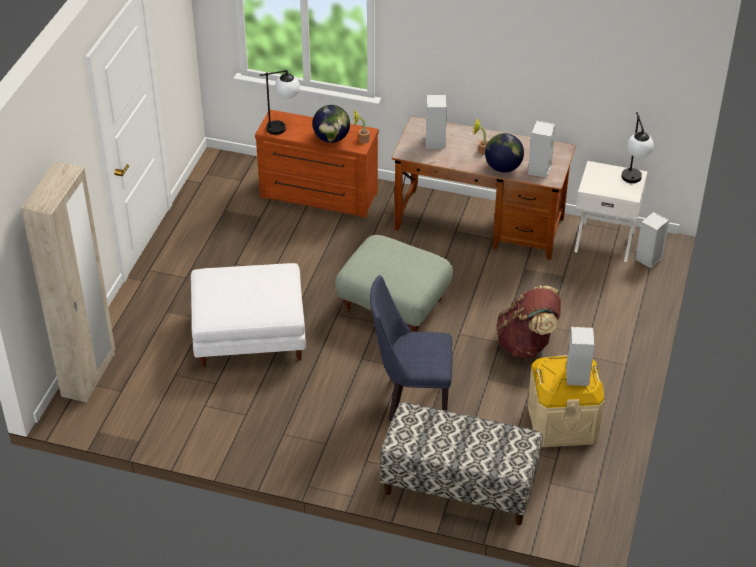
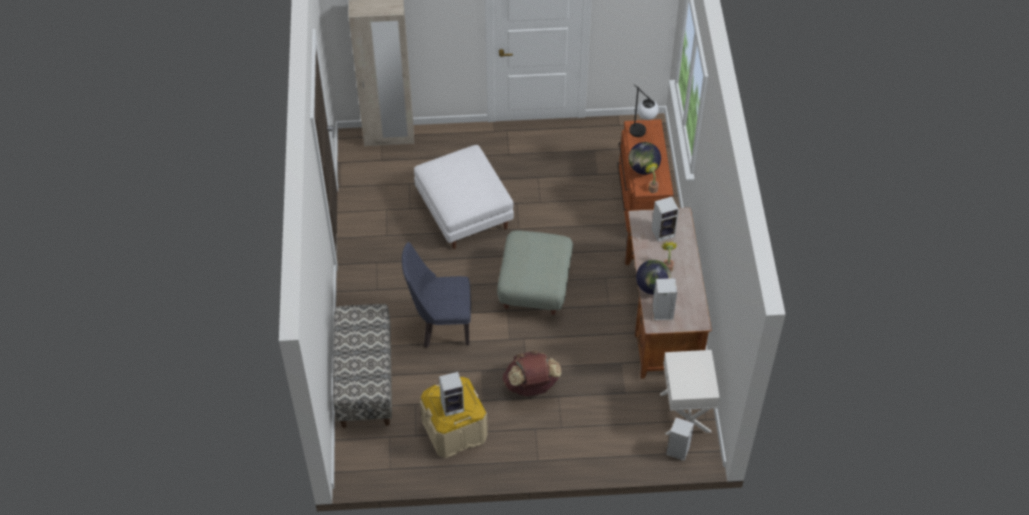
camera: 70 degrees right, 10 degrees up
blue chair [370,275,452,421] -> blue chair turned 75 degrees counterclockwise [402,242,471,349]
table lamp [621,112,654,183] -> none

